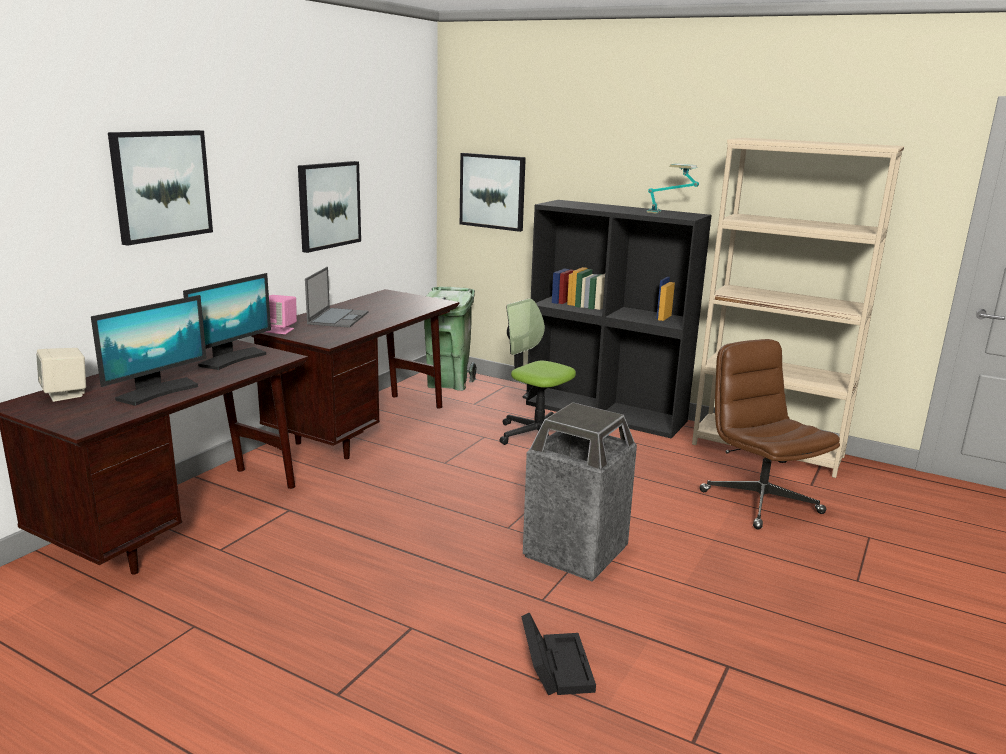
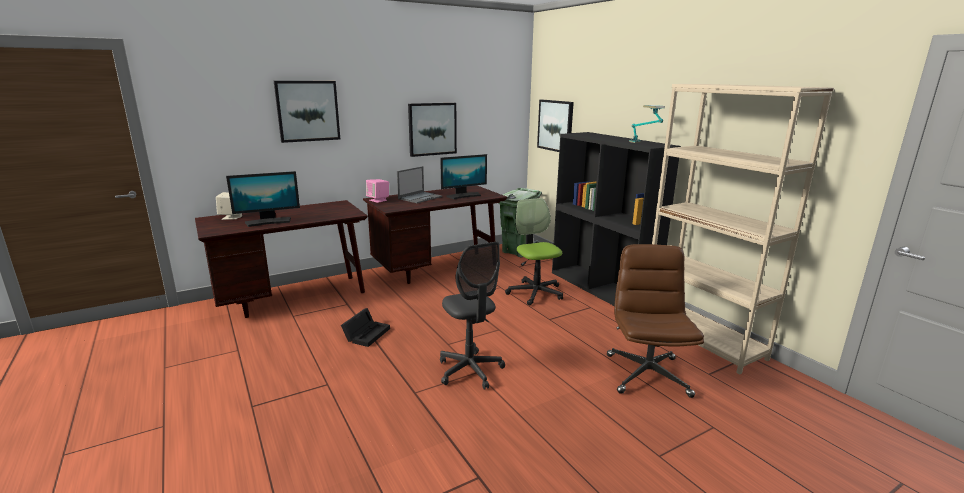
camera: 30 degrees right, 0 degrees up
monitor [183,273,271,370] -> monitor moved to [440,154,487,199]
black storage box [521,612,596,695] -> black storage box moved to [341,308,390,347]
trash can [523,402,637,582] -> grey office chair [440,242,505,390]

